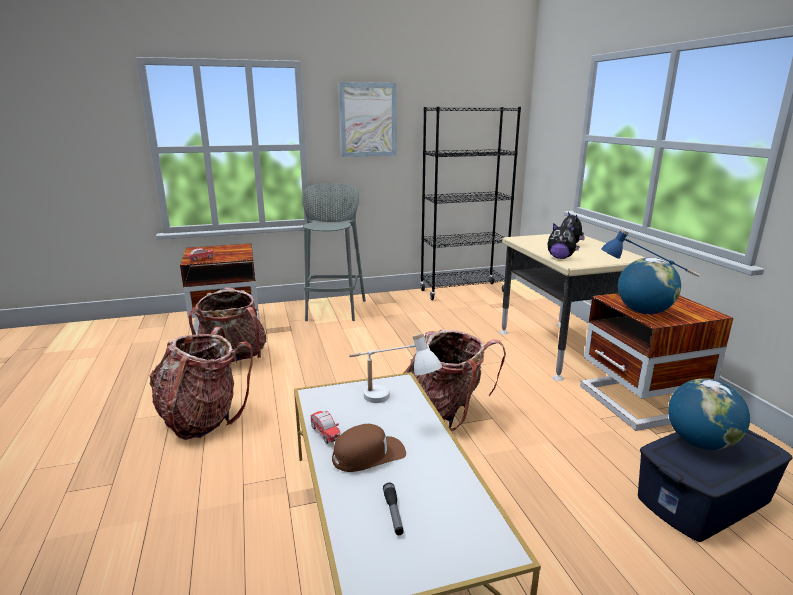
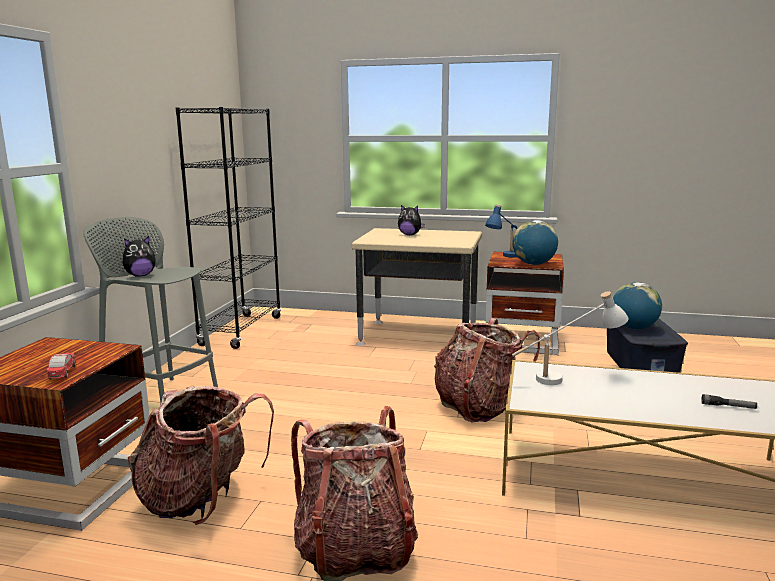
camera: 60 degrees left, 5 degrees down
toy car [311,411,341,444] -> none
brown cap [332,424,406,472] -> none
picture [339,82,396,157] -> none
plush toy [548,223,580,259] -> plush toy moved to [123,236,156,276]

